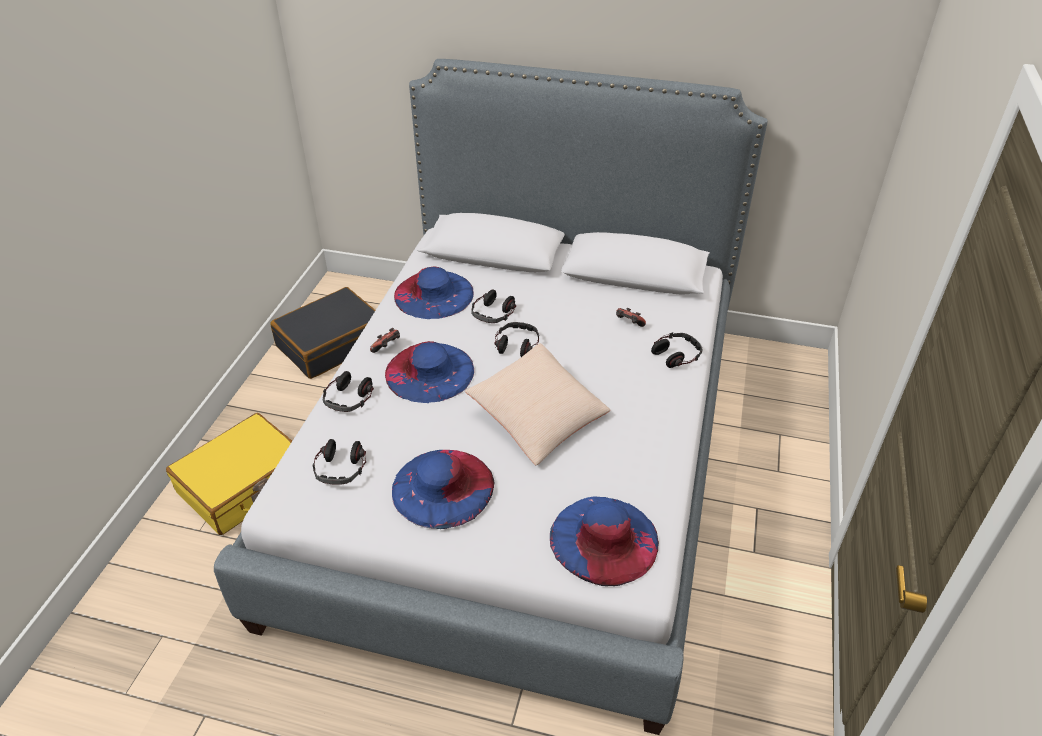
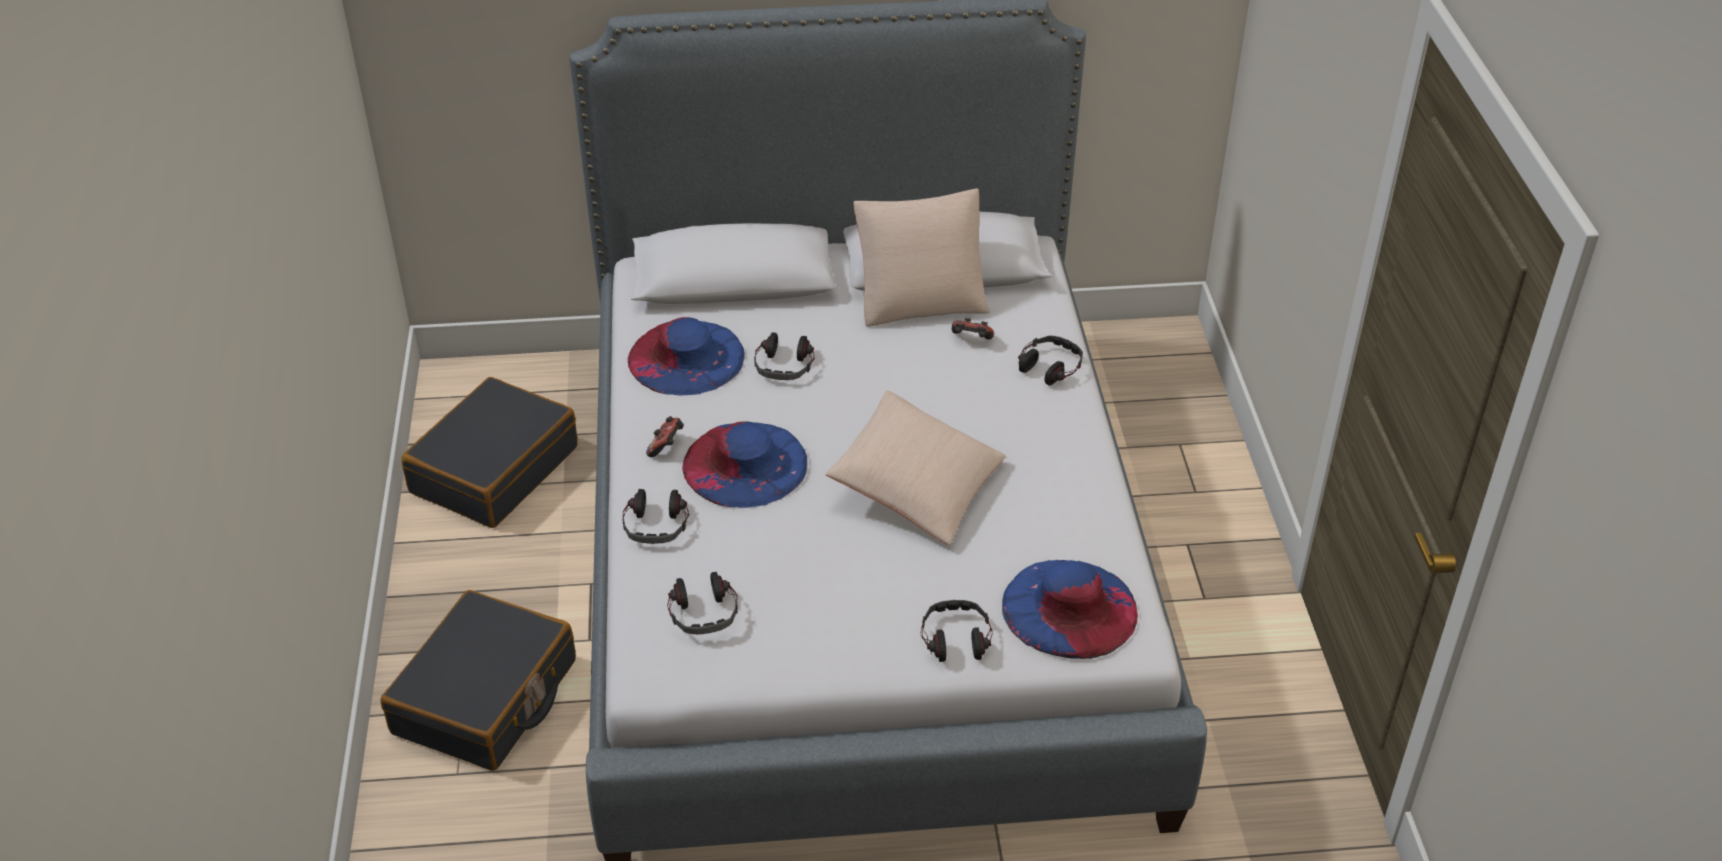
camera: 20 degrees left, 0 degrees up
yellow suitcase [166,413,292,535] -> black suitcase [380,590,576,771]
blue hat [392,450,495,529] -> none
headphones [494,322,539,357] -> headphones moved to [921,600,993,662]
none -> beige pillow [853,189,990,327]

